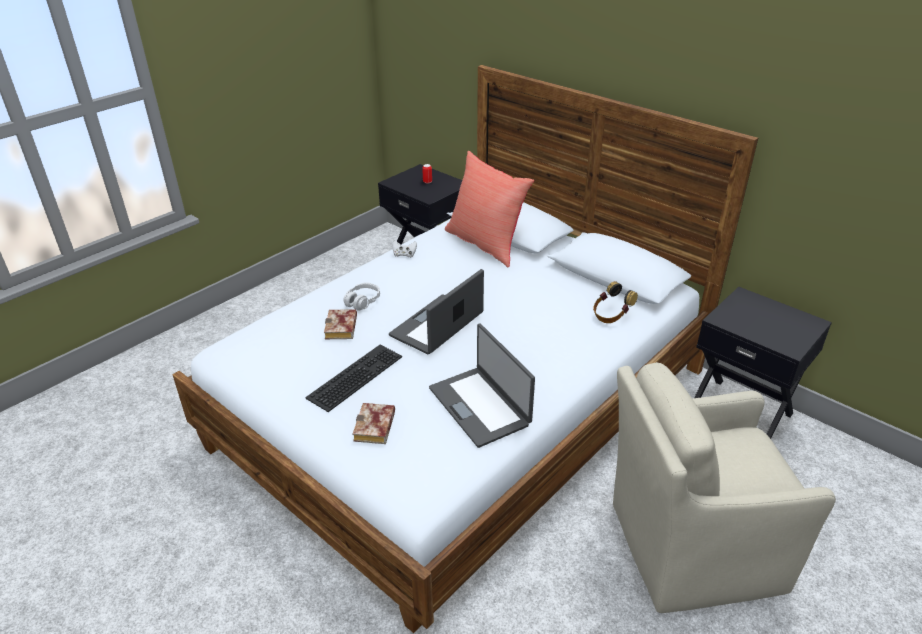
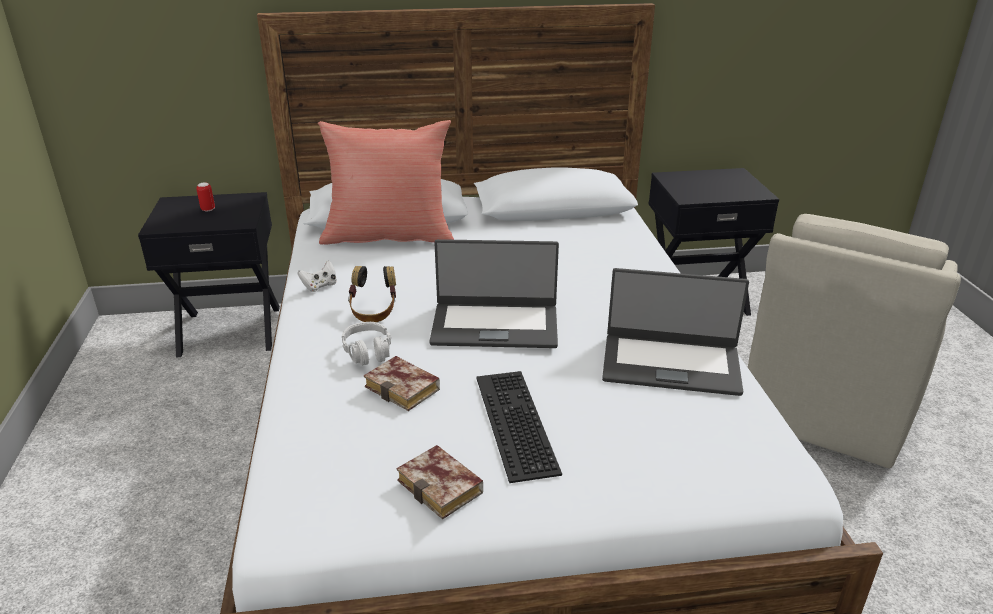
camera: 50 degrees left, 5 degrees down
book [353,403,395,444] -> book moved to [397,445,483,520]
laptop [389,269,484,355] -> laptop turned 75 degrees counterclockwise [430,239,559,348]
headphones [593,281,638,323] -> headphones moved to [348,266,396,322]

